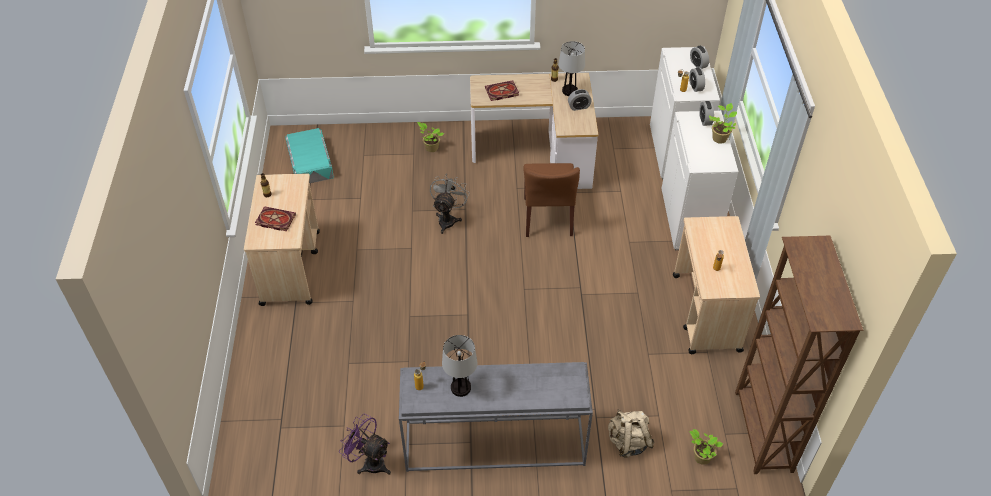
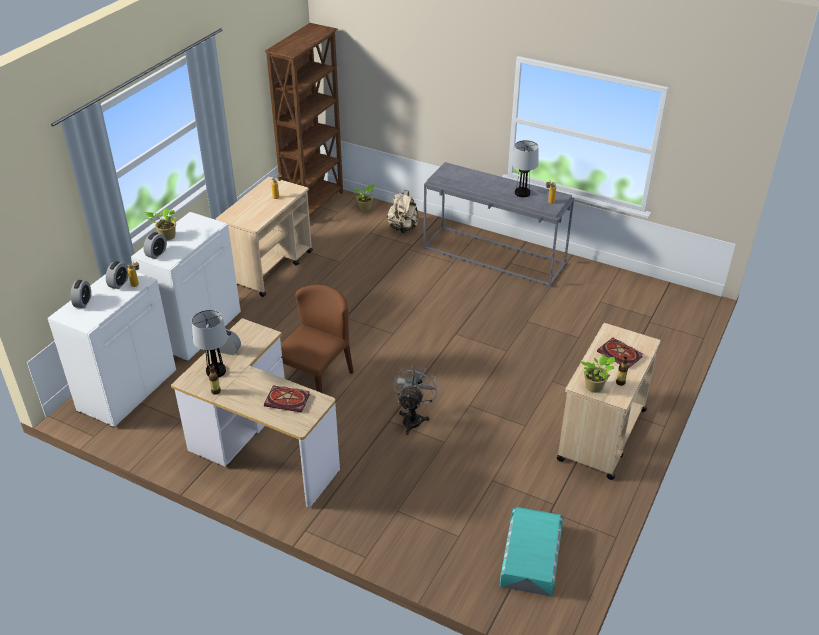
camera: 150 degrees left, 10 degrees down
purple fan [339,414,391,475] -> none
potted plant [417,122,444,152] -> potted plant moved to [581,354,615,393]
grey fan [430,174,469,234] -> grey fan turned 150 degrees clockwise [393,364,439,435]

